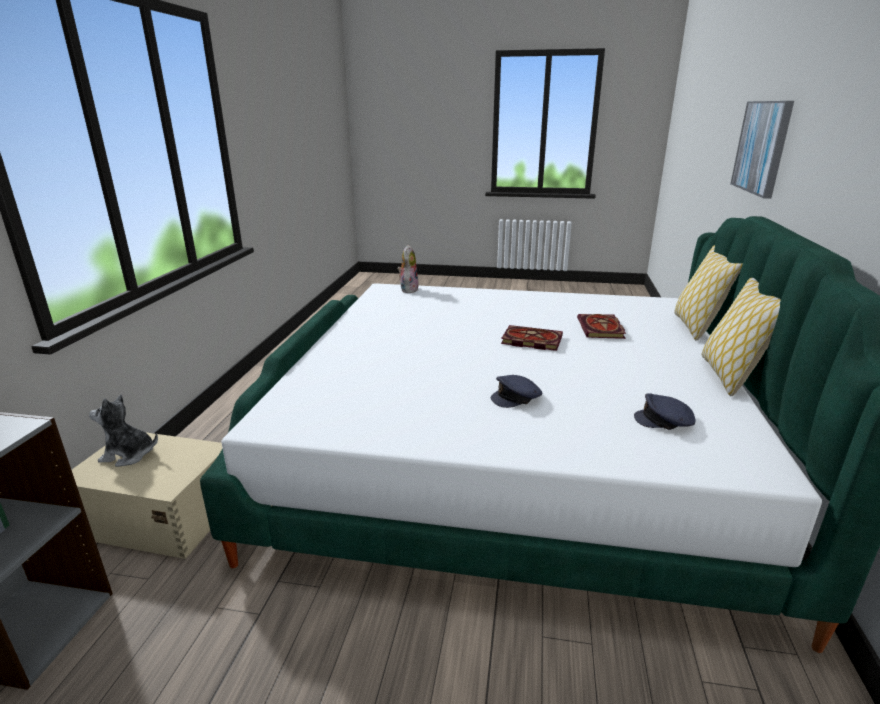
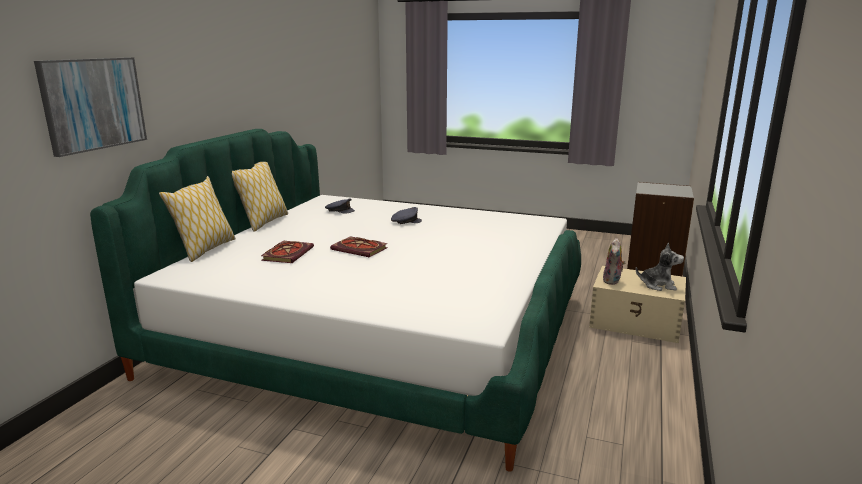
camera: 170 degrees left, 5 degrees down
plush toy [398,245,419,293] -> plush toy moved to [603,238,626,285]

